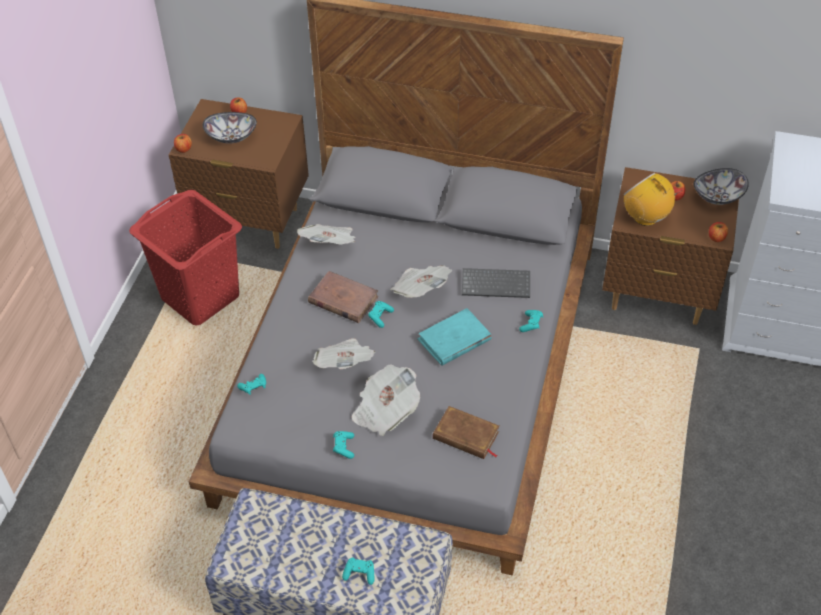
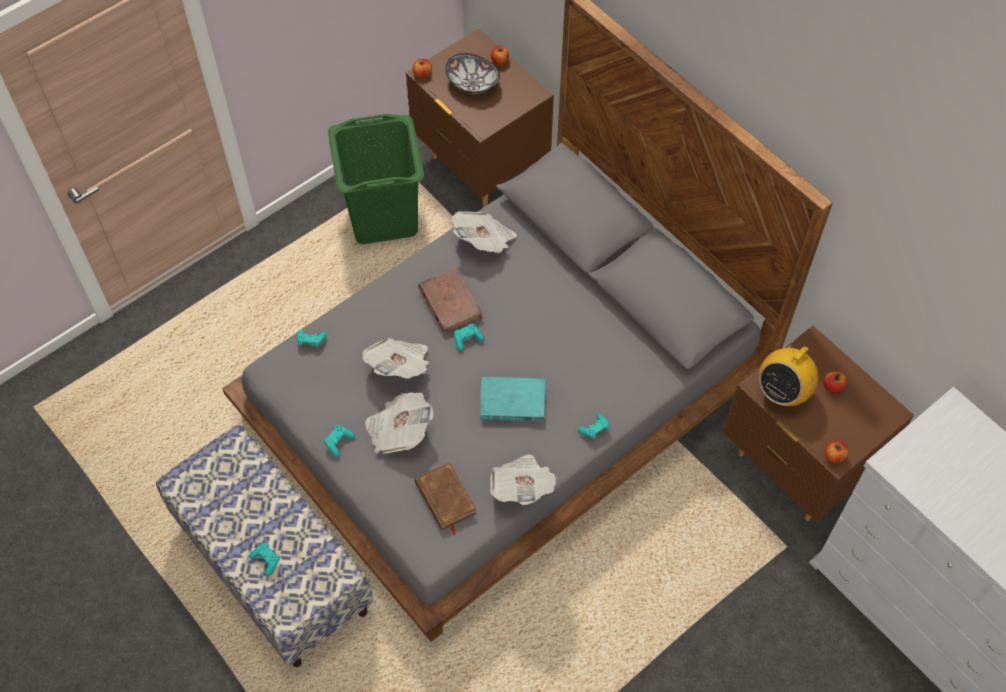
camera: 35 degrees right, 10 degrees up
red laundry basket [129,190,242,326] -> green laundry basket [328,114,424,244]
newspaper [390,265,452,298] -> newspaper moved to [490,454,557,505]
keyboard [462,268,530,298] -> none
radio [623,173,683,226] -> radio turned 135 degrees counterclockwise [759,336,818,406]
bowl [694,168,749,205] -> none

